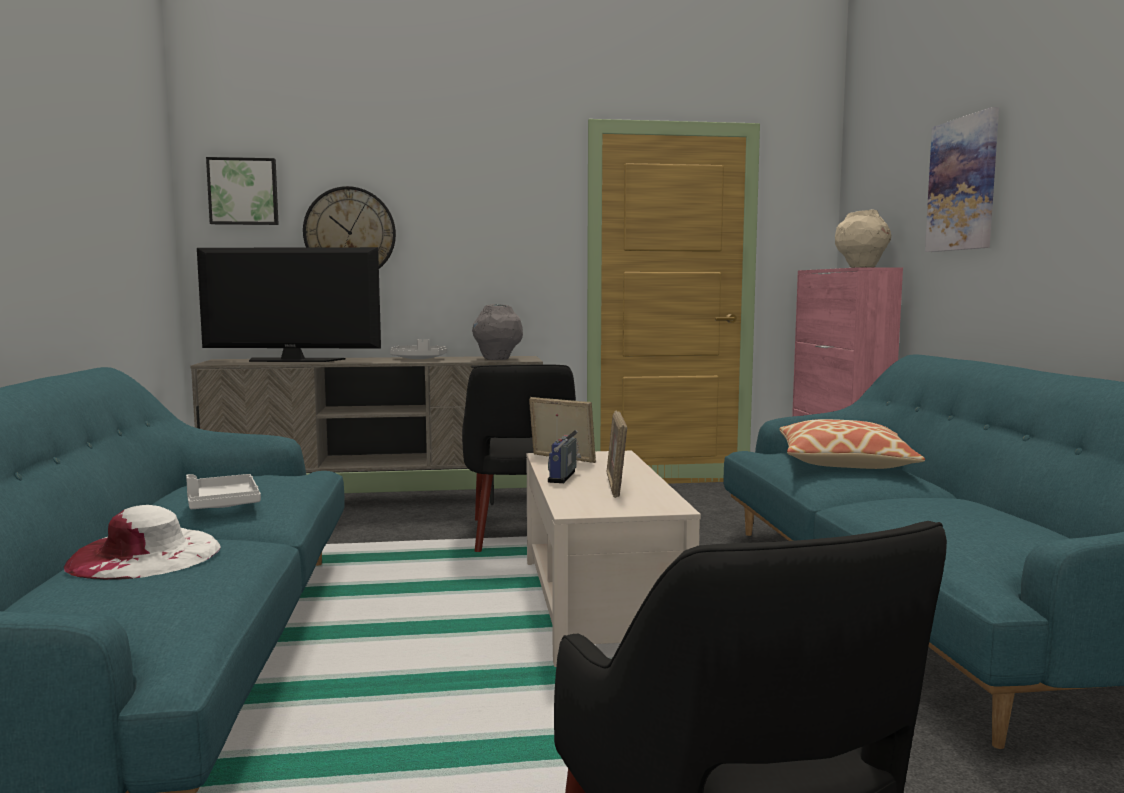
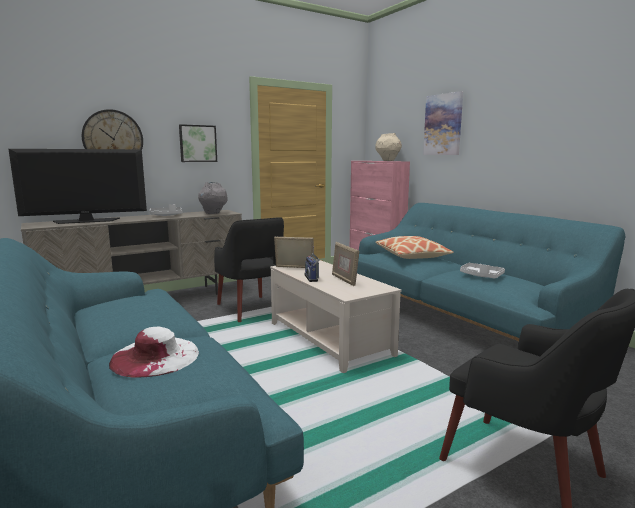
camera: 25 degrees left, 5 degrees up
white tray [186,474,261,509] -> white tray moved to [460,263,505,279]
picture [206,157,279,225] -> picture moved to [179,124,217,162]

